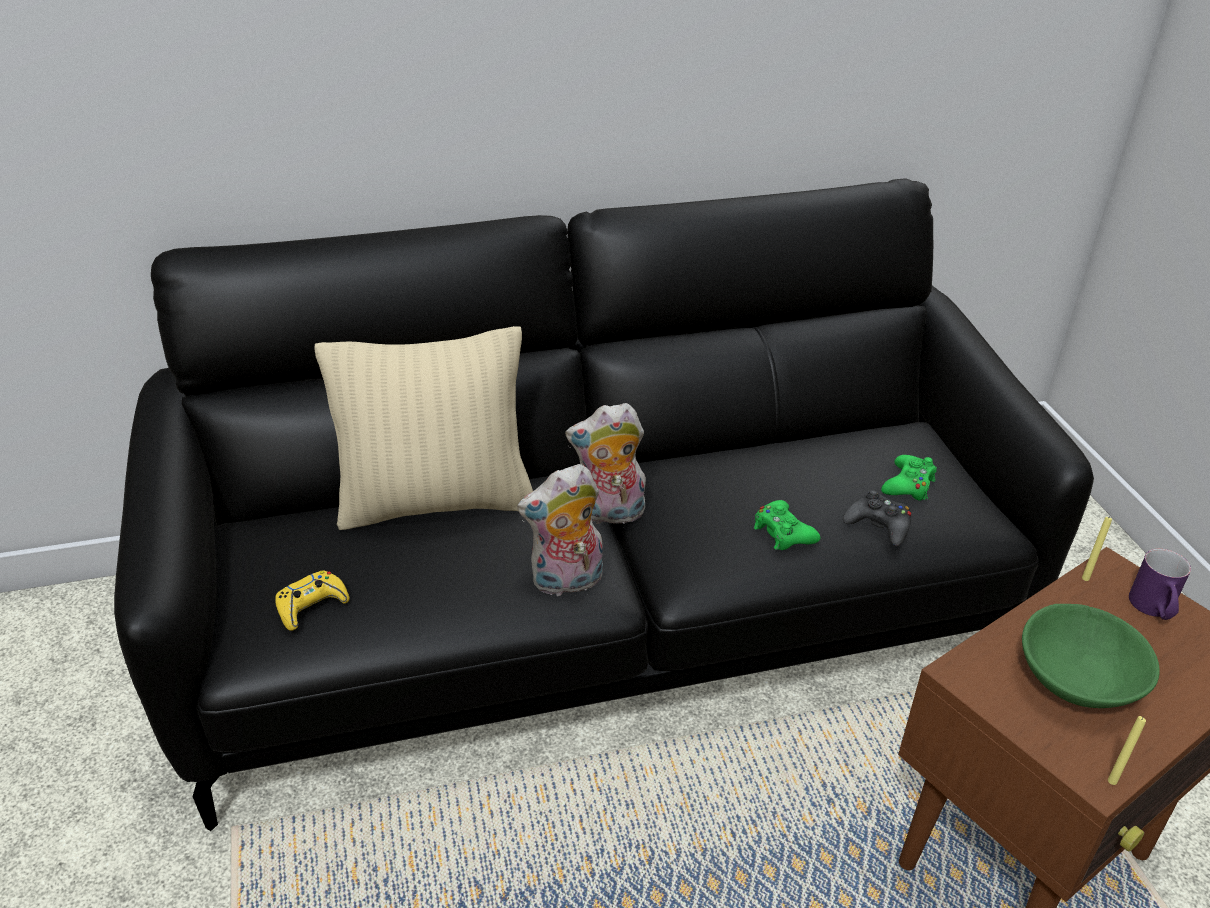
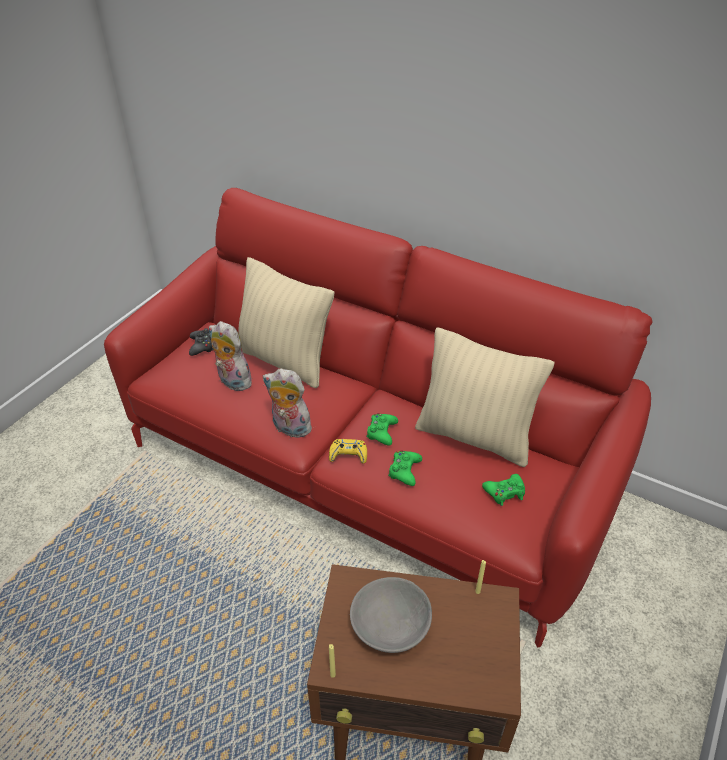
camera: 45 degrees right, 5 degrees up
black sofa [114,178,1094,831] -> red sofa [104,188,653,648]
yellow game controller [275,571,350,631] -> yellow game controller moved to [329,439,367,464]
plush toy [565,403,646,528] -> plush toy moved to [209,321,252,391]
black game controller [843,490,911,546] -> black game controller moved to [189,328,214,356]
green bowl [1022,604,1160,708] -> grey bowl [350,577,432,653]
purple mug [1129,549,1191,620] -> none
none -> green game controller [366,413,398,446]
none -> beige pillow [415,327,555,467]

